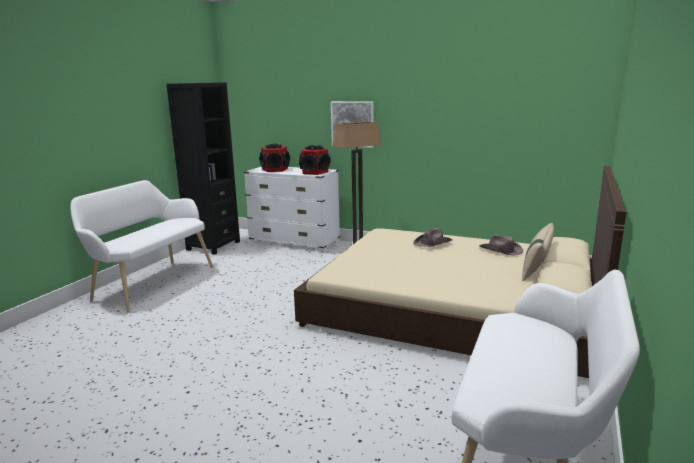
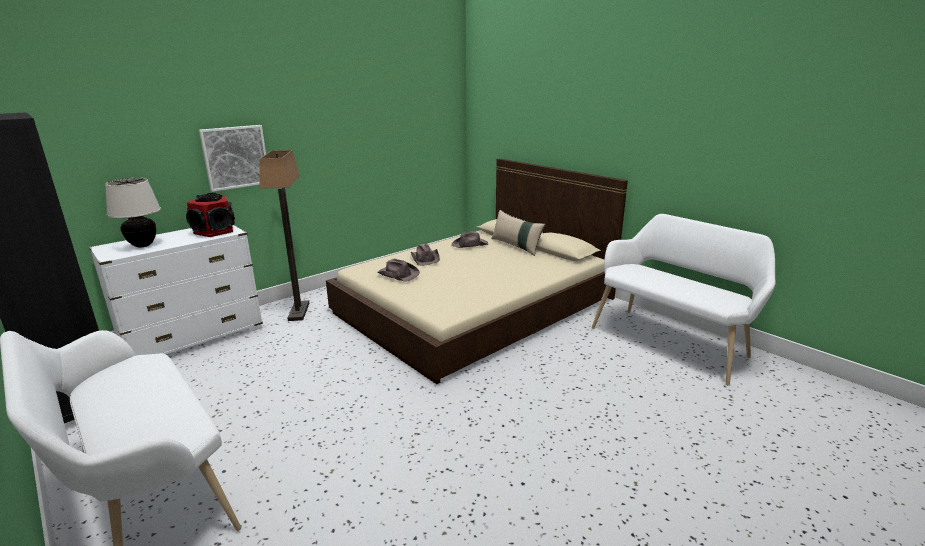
camera: 65 degrees left, 5 degrees up
speaker [259,144,290,172] -> beige table lamp [105,178,161,248]
none -> brown hat [377,259,420,282]

